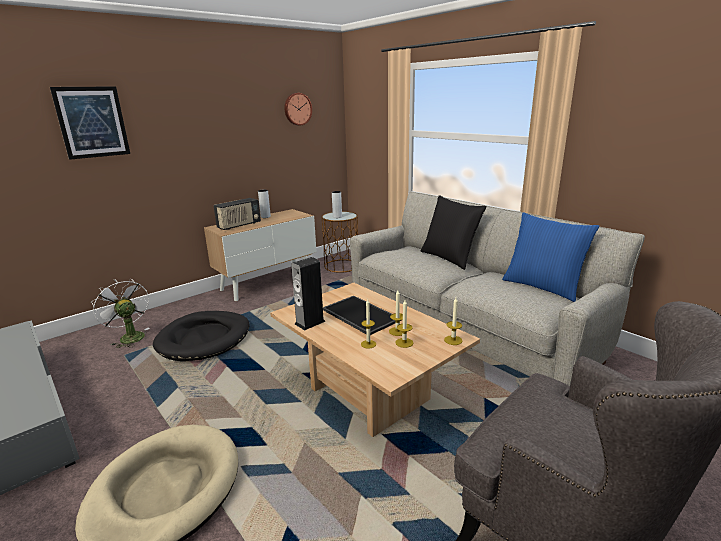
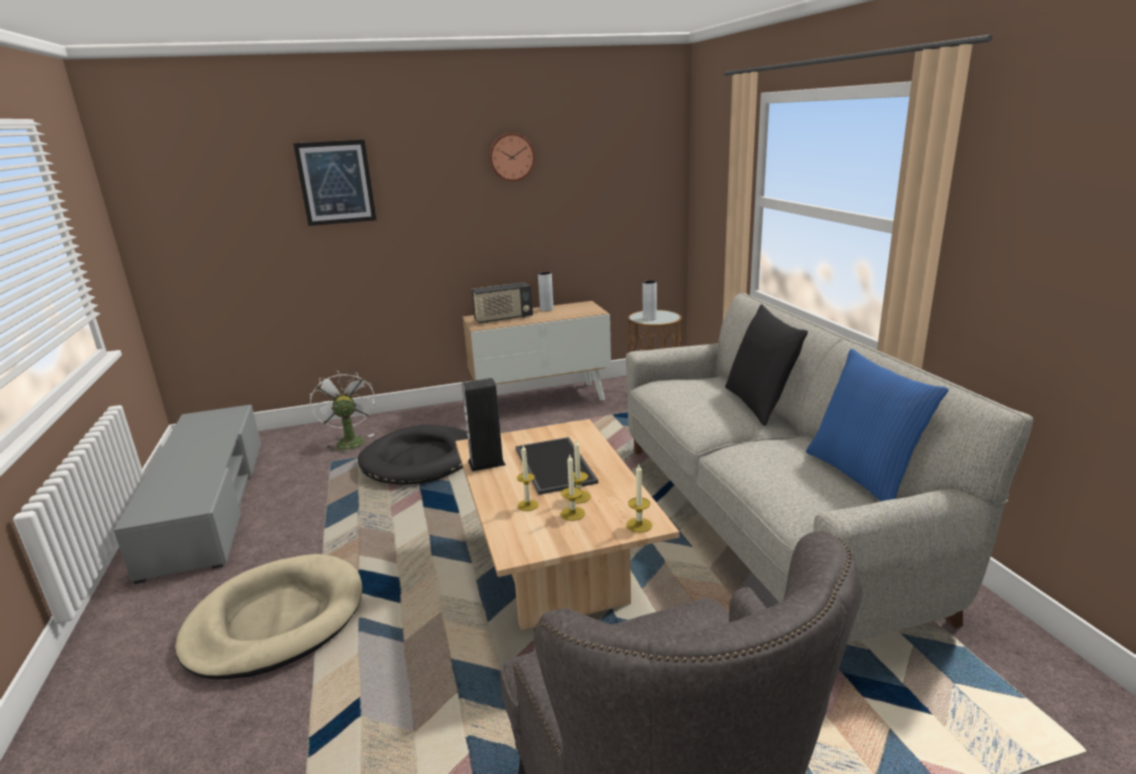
camera: 25 degrees right, 0 degrees up
wall clock [284,93,312,125] -> wall clock moved to [489,133,535,182]

